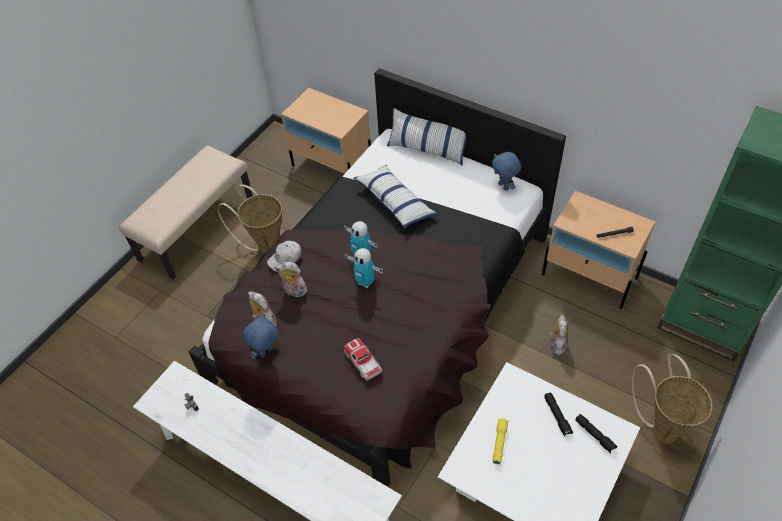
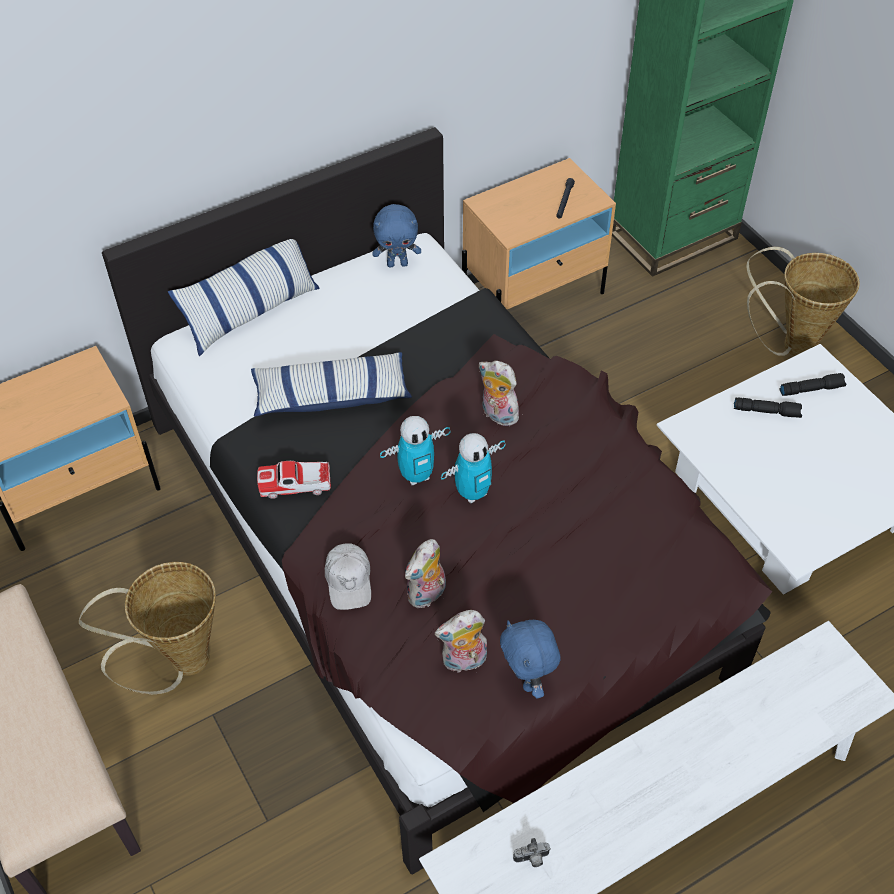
camera: 65 degrees left, 0 degrees up
toy car [344,338,382,381] -> toy car moved to [257,461,331,499]
yellow flashlight [493,418,508,465] -> none
plush toy [549,315,568,355] -> plush toy moved to [478,361,519,426]

